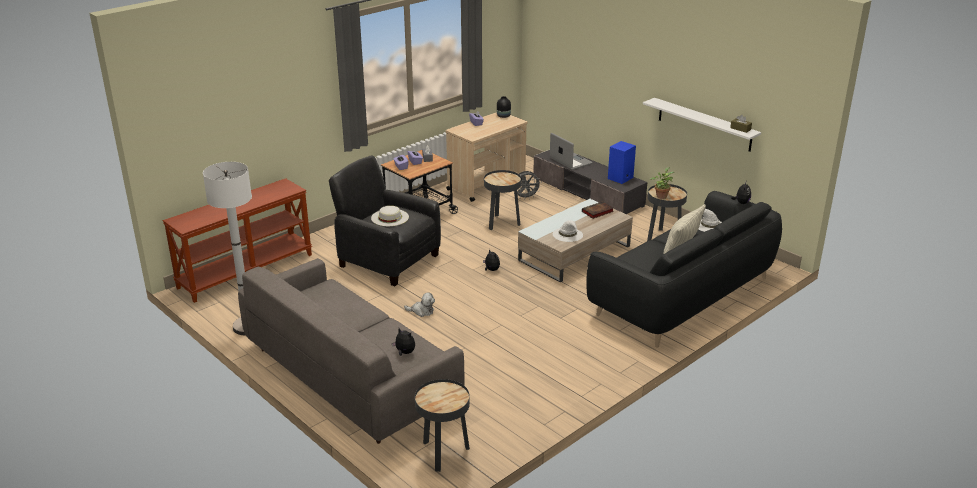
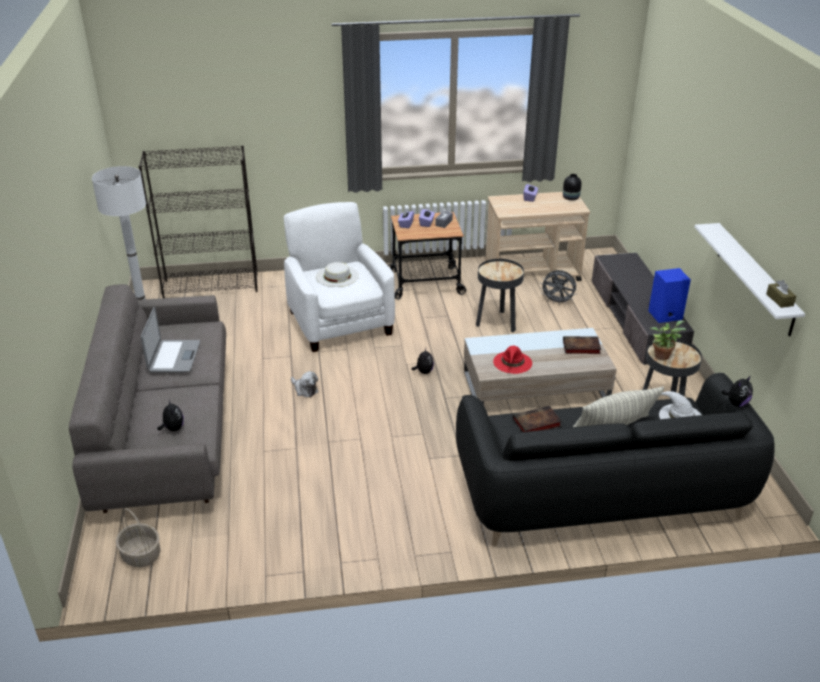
camera: 35 degrees right, 5 degrees up
brown console table [163,178,312,303] -> black bookcase [139,146,258,298]
black armchair [329,155,441,286] -> white armchair [284,202,395,352]
black side table [415,379,470,472] -> basket [116,508,160,567]
laptop [550,133,592,170] -> laptop moved to [141,307,200,373]
white hat [553,220,583,242] -> red hat [493,346,532,374]
none -> book [513,406,562,432]

